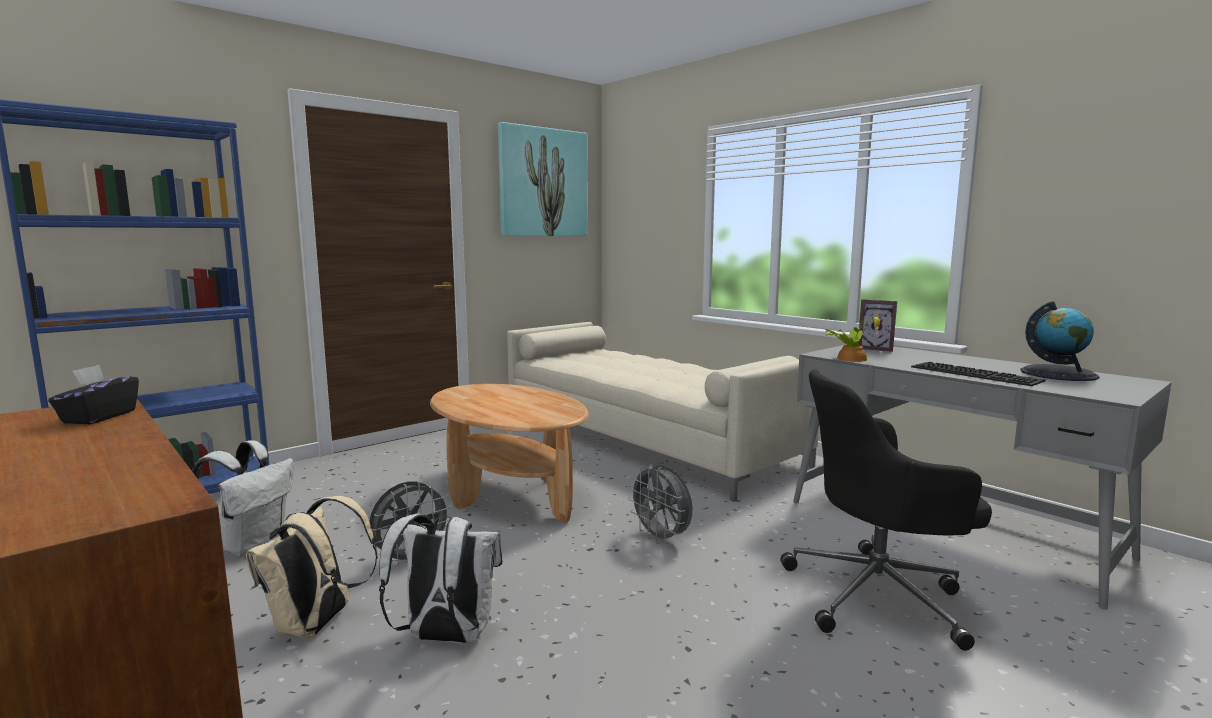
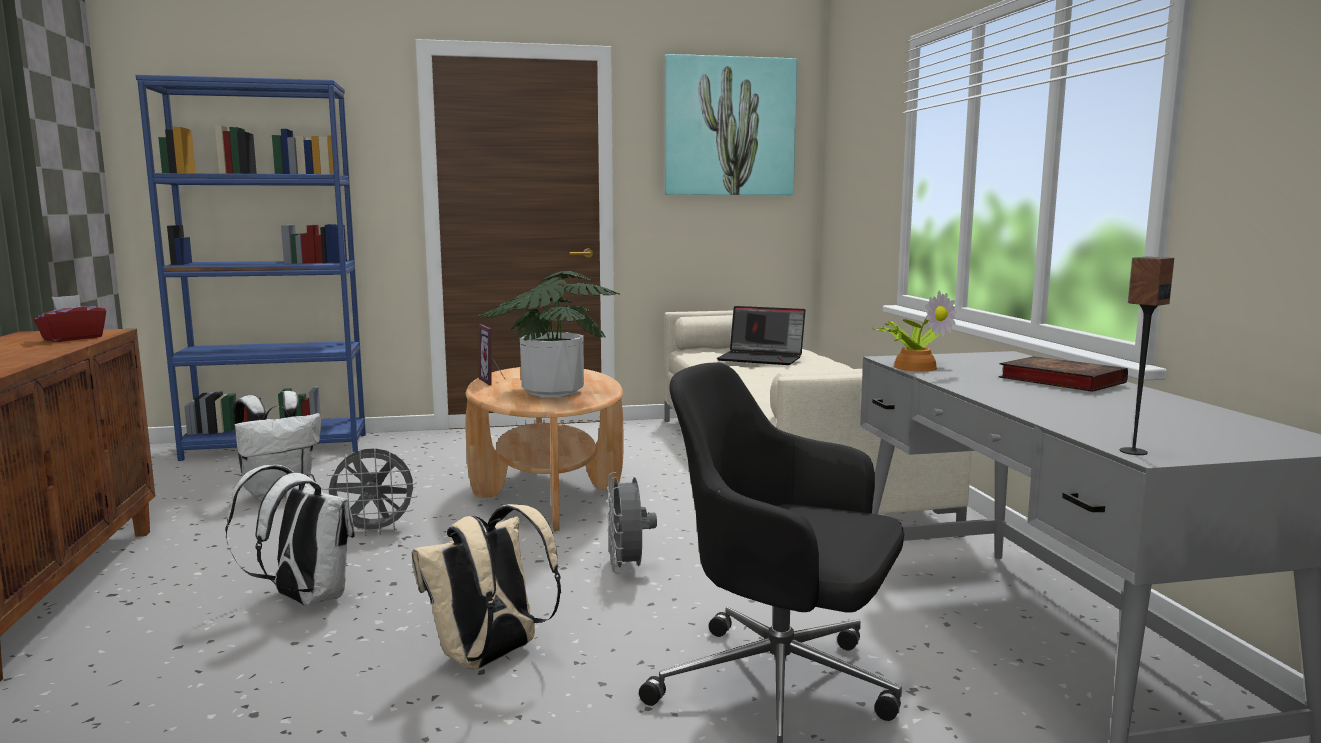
camera: 30 degrees right, 0 degrees up
black tissue box [48,365,139,424] -> red tissue box [33,295,106,342]
beige backpack [246,496,378,638] -> beige backpack moved to [412,504,561,670]
picture frame [859,299,897,352] -> picture frame moved to [479,324,506,386]
keyboard [911,362,1046,386] -> none
globe [1020,301,1099,381] -> none
none -> potted plant [477,271,619,397]
none -> laptop [717,306,805,365]
none -> book [999,356,1128,392]
none -> speaker [1120,257,1174,455]

